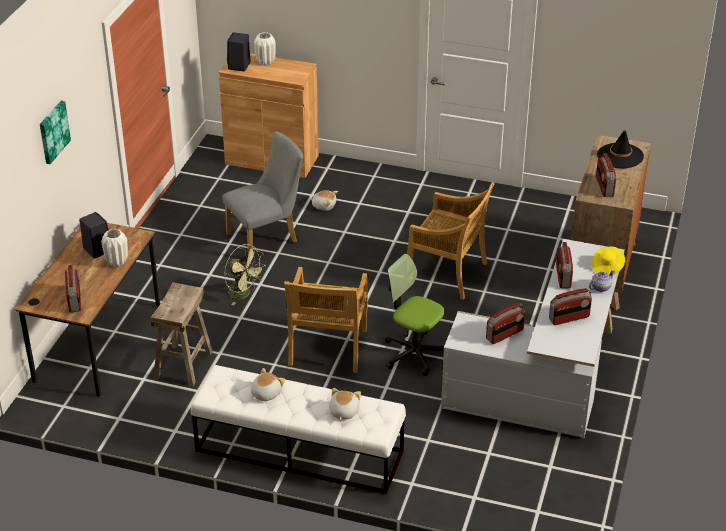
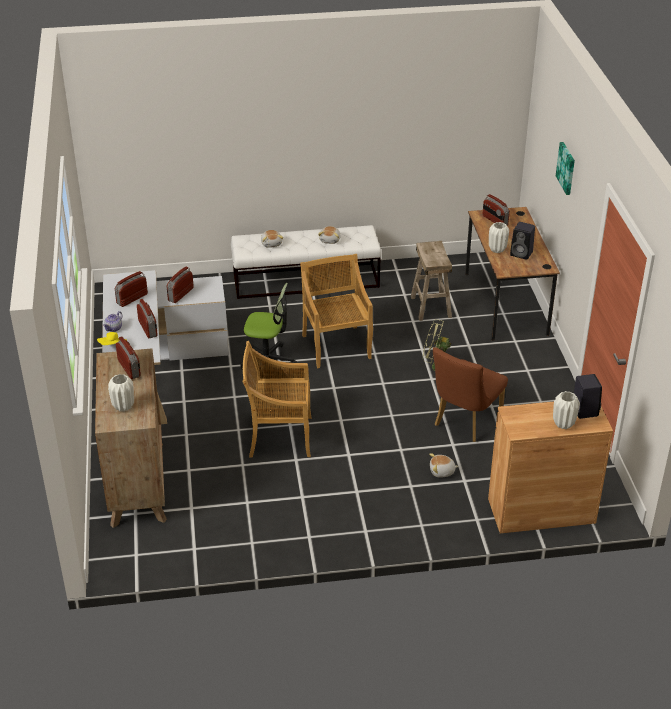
camera: 155 degrees right, 0 degrees up
grey chair [222,131,303,255] -> brown chair [433,347,508,442]
black hat [597,130,644,168] -> white vase [108,374,134,412]

